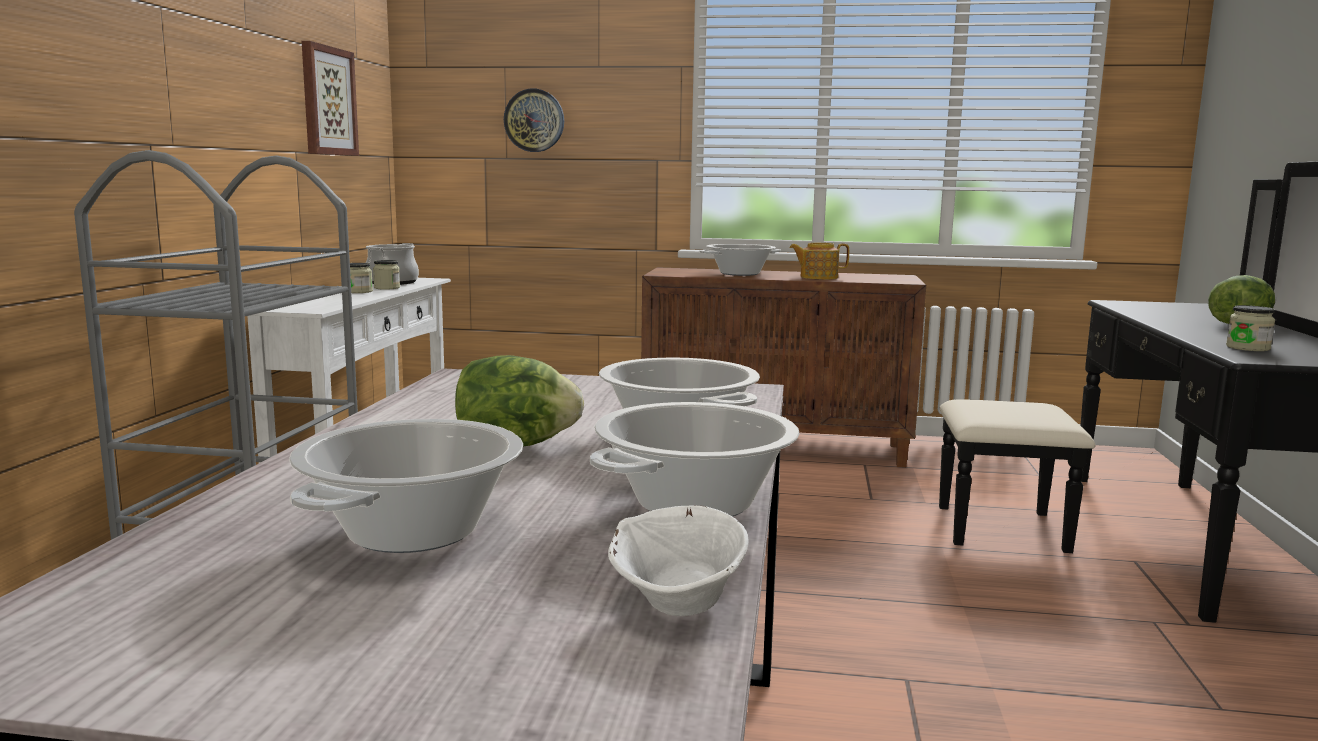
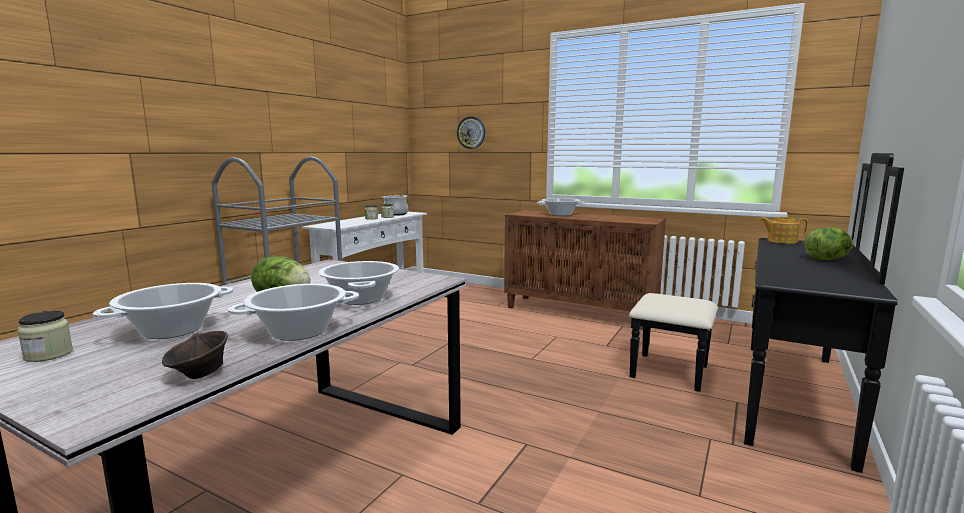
camera: 20 degrees right, 0 degrees up
picture [302,41,359,156] -> none
white bowl [608,505,749,616] -> brown bowl [162,331,228,379]
teapot [789,243,849,279] -> teapot moved to [760,217,808,244]
jar [1226,305,1275,351] -> jar moved to [17,311,73,362]

